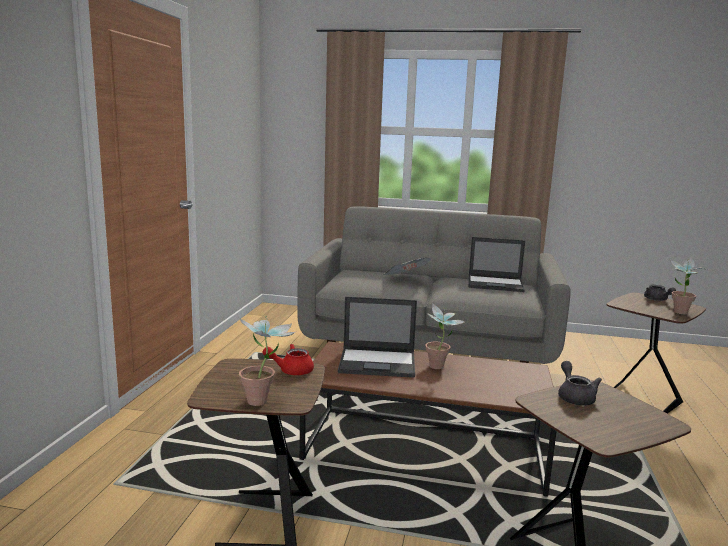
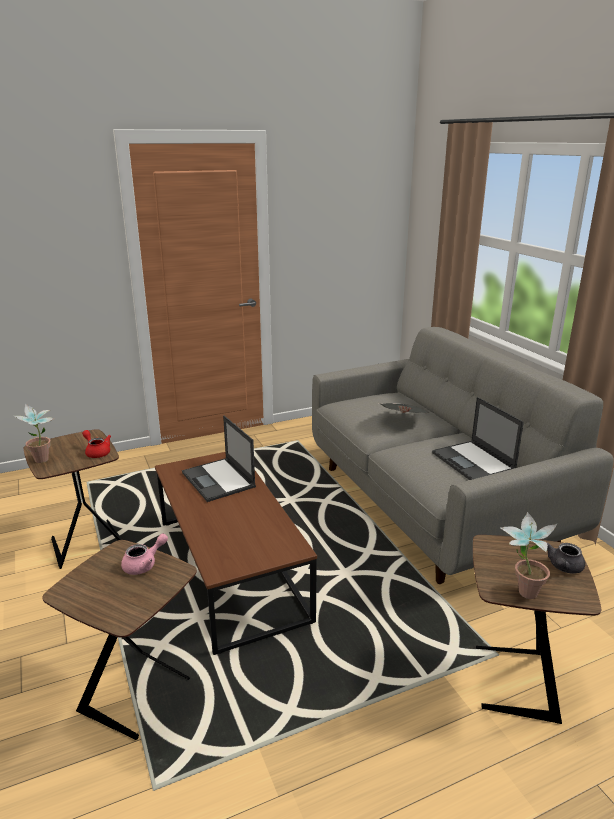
camera: 55 degrees right, 10 degrees up
potted plant [425,303,466,369] -> none
grey teapot [558,361,602,406] -> pink teapot [121,534,168,575]

